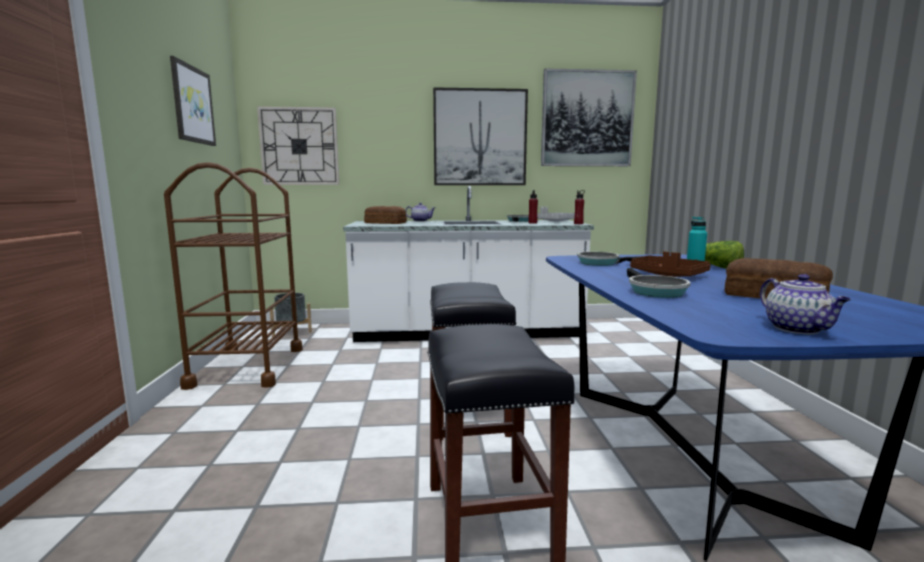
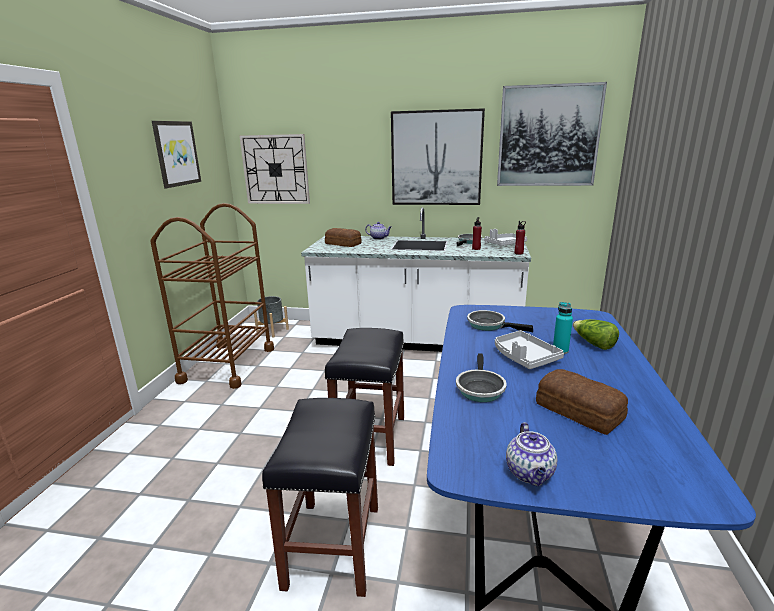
camera: 15 degrees right, 10 degrees up
brown tray [630,251,711,277] -> grey tray [495,330,564,369]

